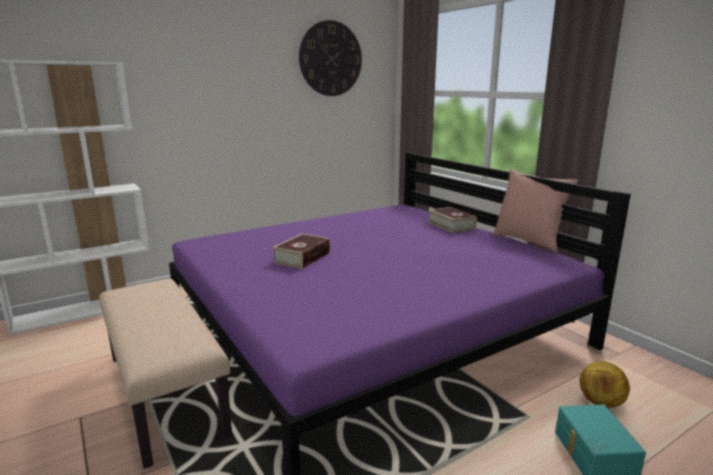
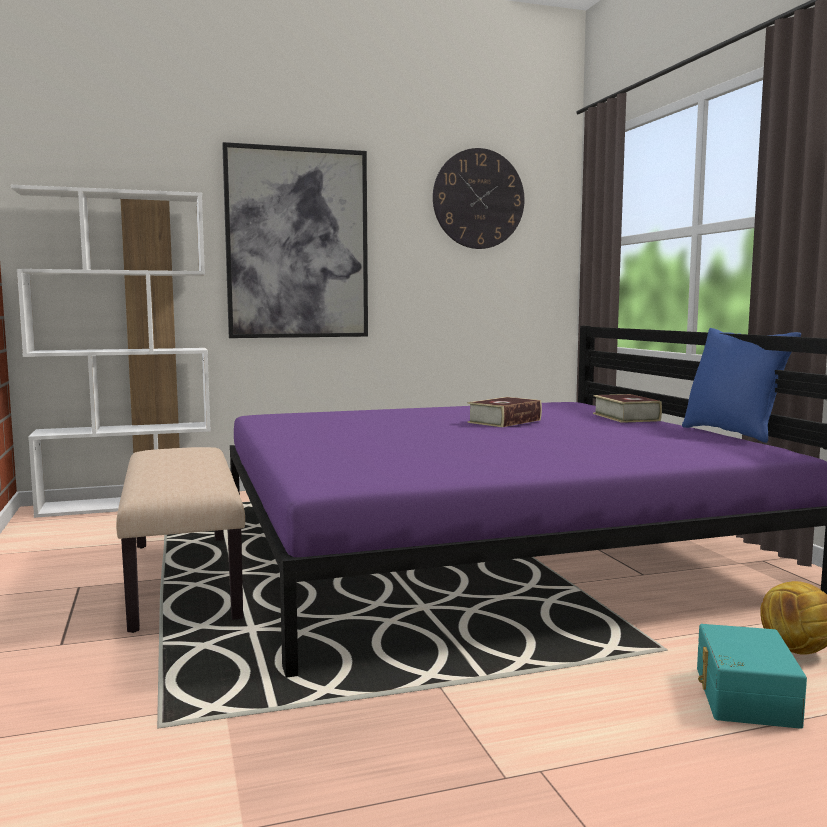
camera: 15 degrees right, 10 degrees down
book [273,234,330,269] -> book moved to [467,397,542,427]
pink pillow [493,169,578,252] -> blue pillow [682,328,801,443]
none -> picture [222,142,368,338]

